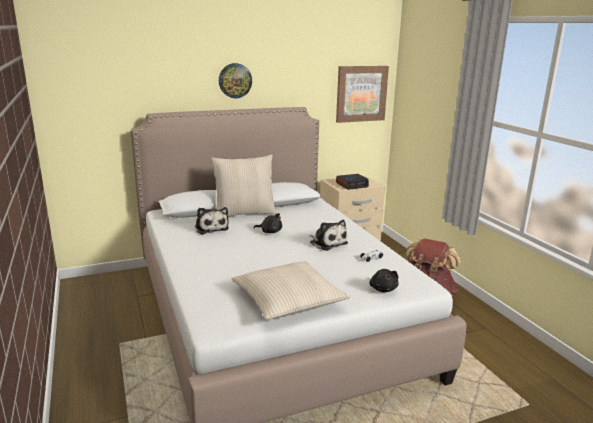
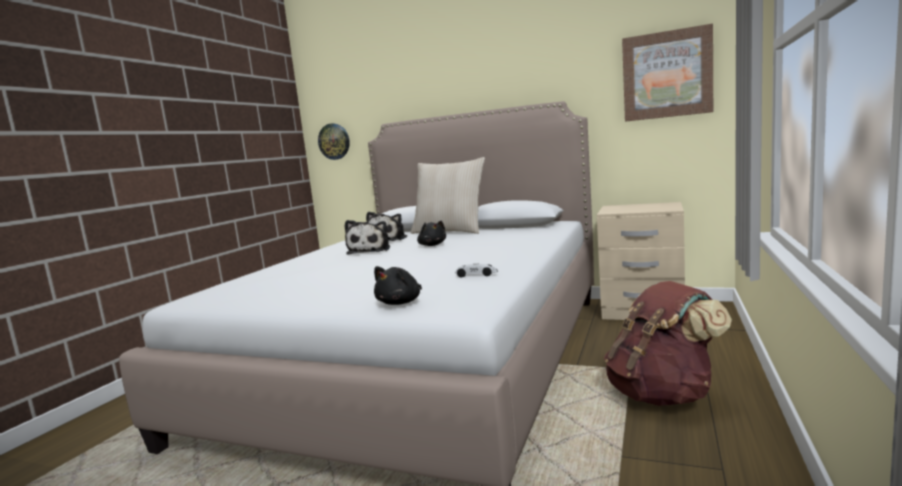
camera: 45 degrees right, 10 degrees down
wall clock [219,63,252,98] -> wall clock moved to [318,123,350,160]
beige pillow [232,261,351,320] -> none
plush toy [309,220,348,251] -> plush toy moved to [345,220,390,255]
alarm clock [336,174,369,190] -> none

